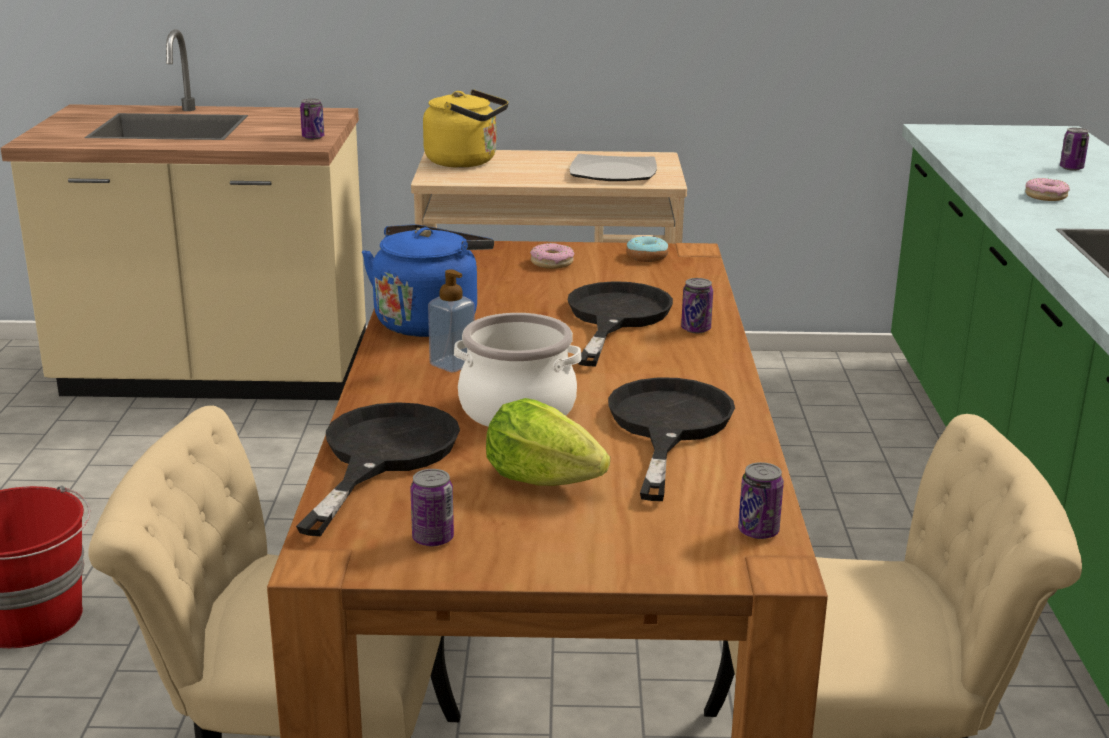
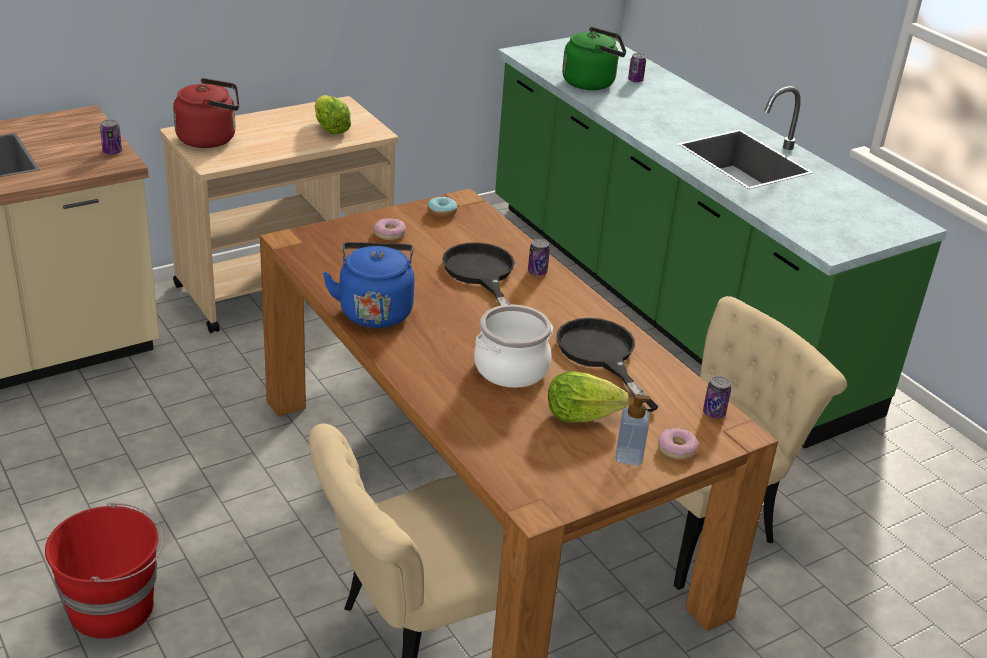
camera: 35 degrees left, 10 degrees up
black frying pan [296,402,460,536] -> none
can [410,469,454,546] -> none
yellow kettle [423,89,509,168] -> red kettle [173,78,239,148]
soap dispenser [428,269,475,373] -> soap dispenser moved to [615,394,650,466]
plate [570,154,657,181] -> lettuce [315,95,351,134]
donut [1025,178,1070,201] -> donut moved to [658,428,699,460]
none -> green kettle [562,27,626,90]

